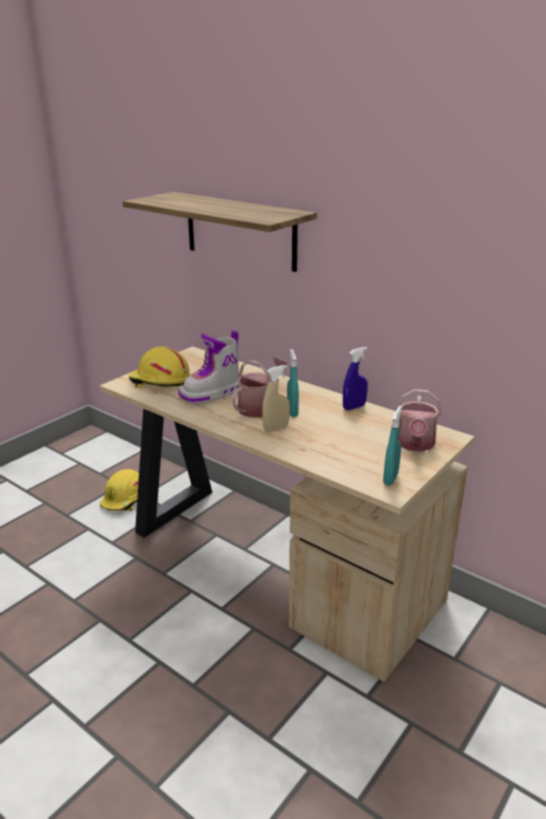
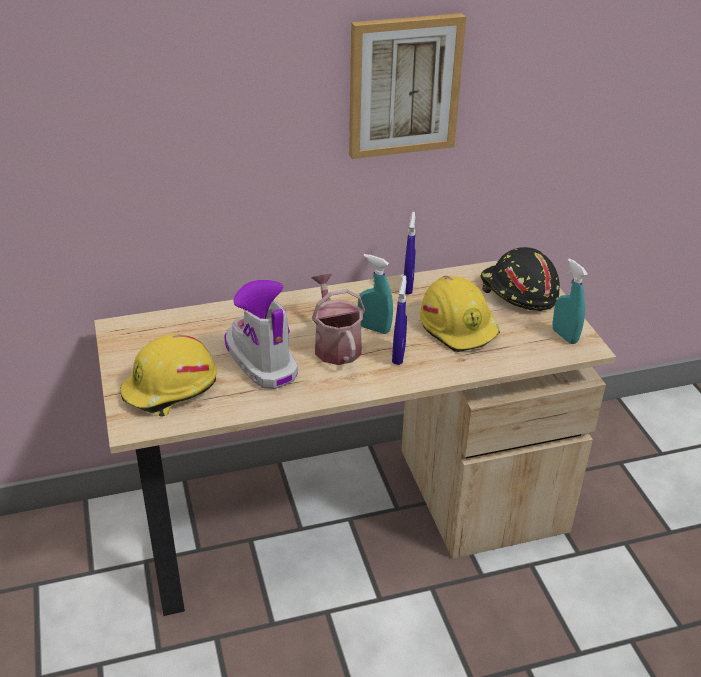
camera: 55 degrees left, 10 degrees up
yellow hard hat [100,469,139,511] -> yellow hard hat moved to [420,276,500,353]
shelf [123,192,317,272] -> none
boot [178,330,239,404] -> boot turned 150 degrees clockwise [224,280,298,389]
beige spray bottle [262,365,290,431] -> blue spray bottle [392,275,407,365]
watering can [396,389,441,452] -> black hard hat [480,247,560,311]
none -> picture [349,13,466,159]

